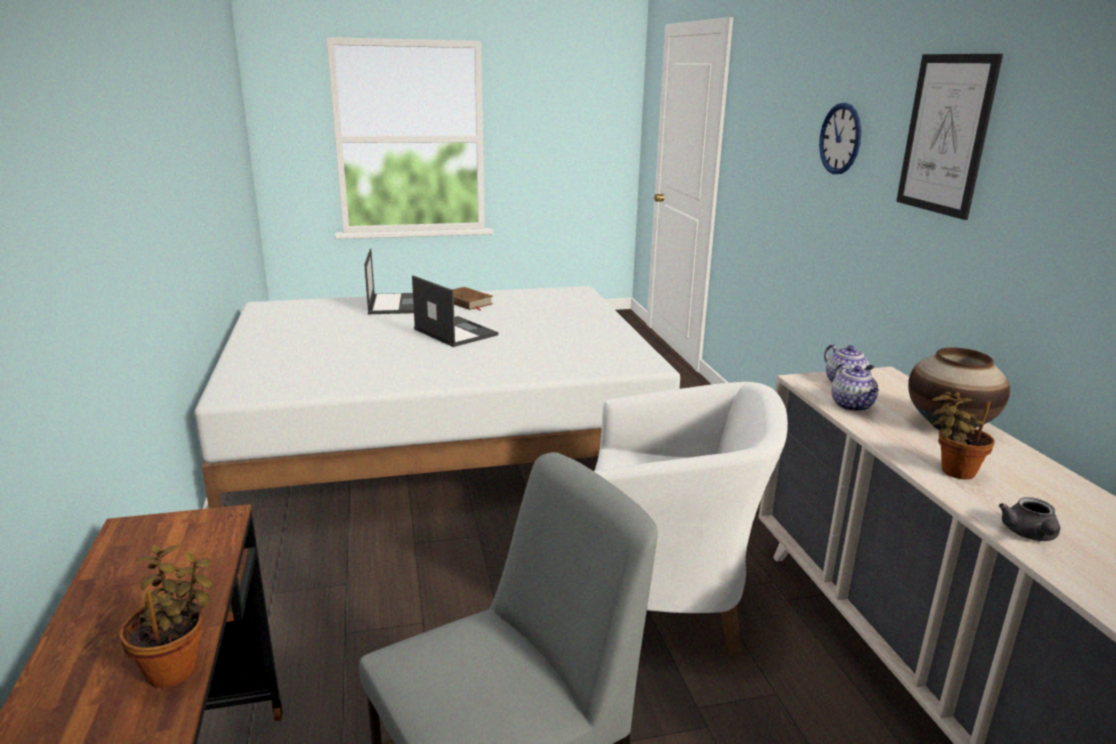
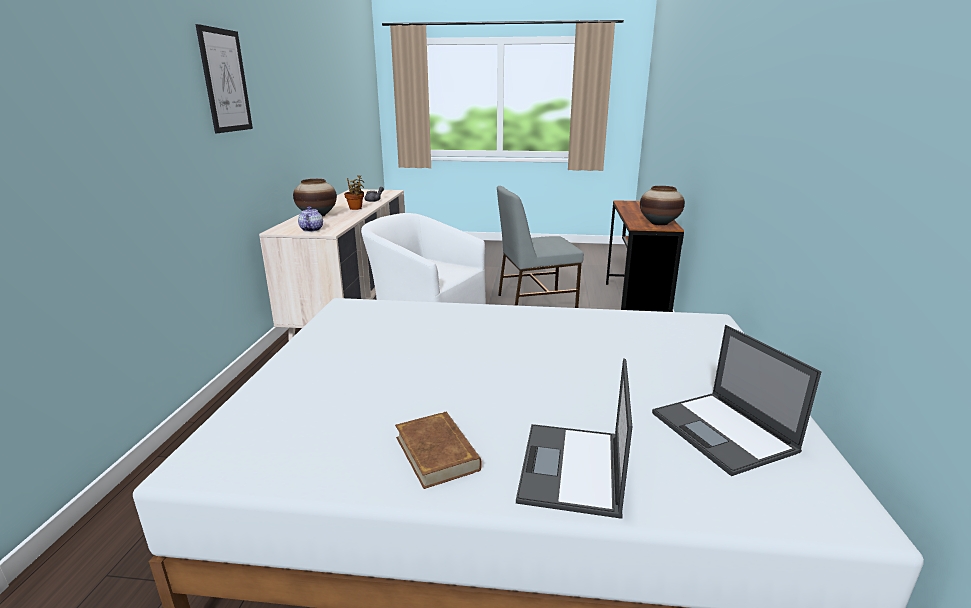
camera: 160 degrees left, 0 degrees up
potted plant [119,545,212,688] -> none
laptop [412,275,498,347] -> laptop moved to [652,325,822,476]
wall clock [819,103,861,174] -> none
teapot [831,363,879,411] -> none
none -> vase [640,186,685,226]

